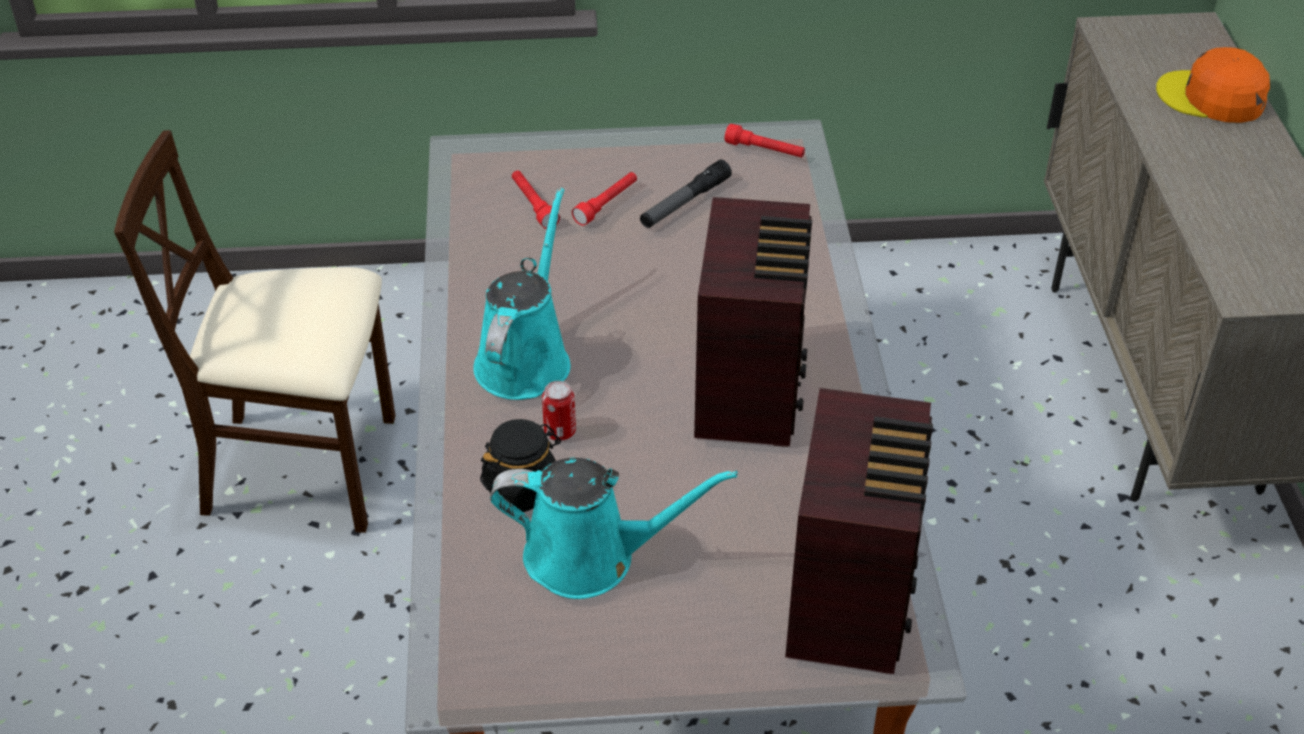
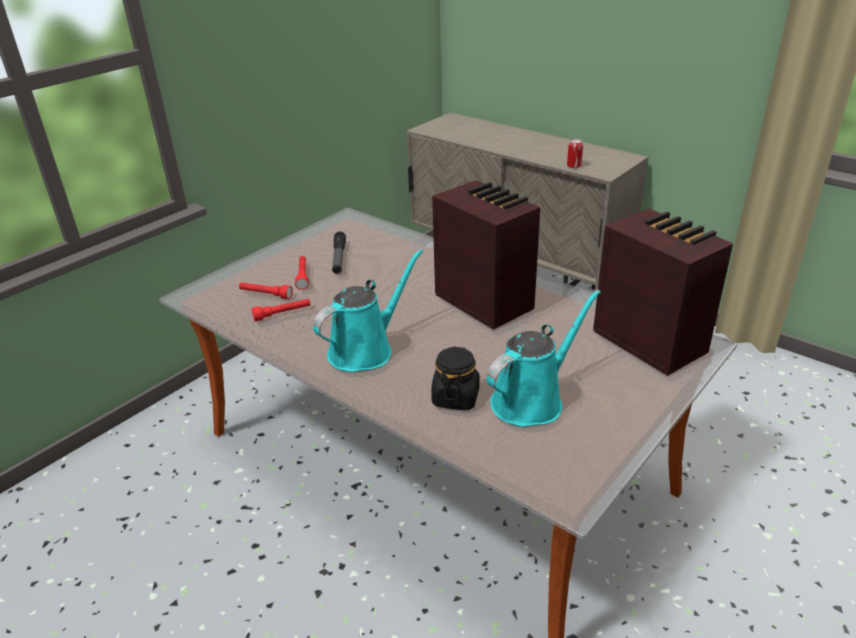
camera: 45 degrees left, 10 degrees down
beige chair [114,130,395,533] -> none
turquoise watering can [473,188,571,400] -> turquoise watering can turned 75 degrees clockwise [313,249,423,372]
can [542,381,576,441] -> can moved to [567,139,583,168]
red flashlight [725,124,805,158] -> red flashlight moved to [252,299,310,321]
orange cap [1156,47,1270,123] -> none

